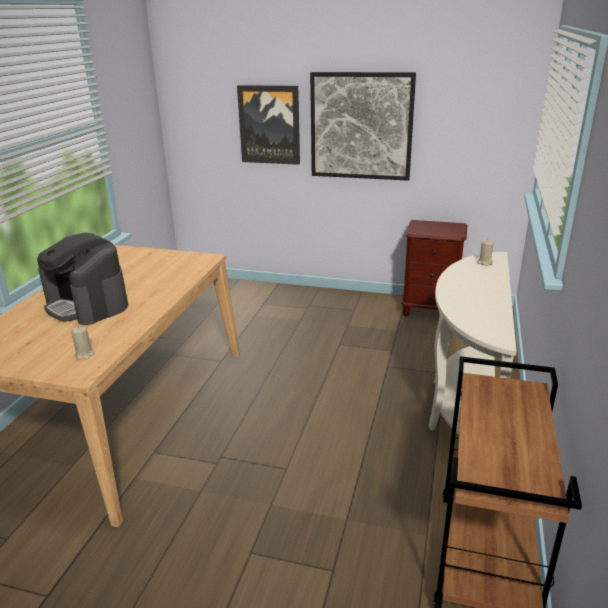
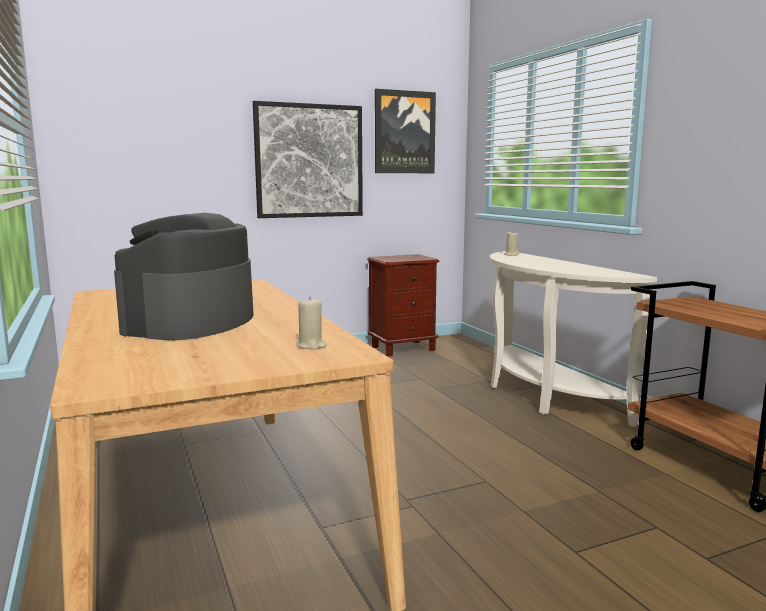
camera: 40 degrees left, 15 degrees down
coffee machine [37,232,128,325] -> coffee machine turned 105 degrees clockwise [114,213,254,340]
picture [237,85,300,165] -> picture moved to [375,89,436,173]

